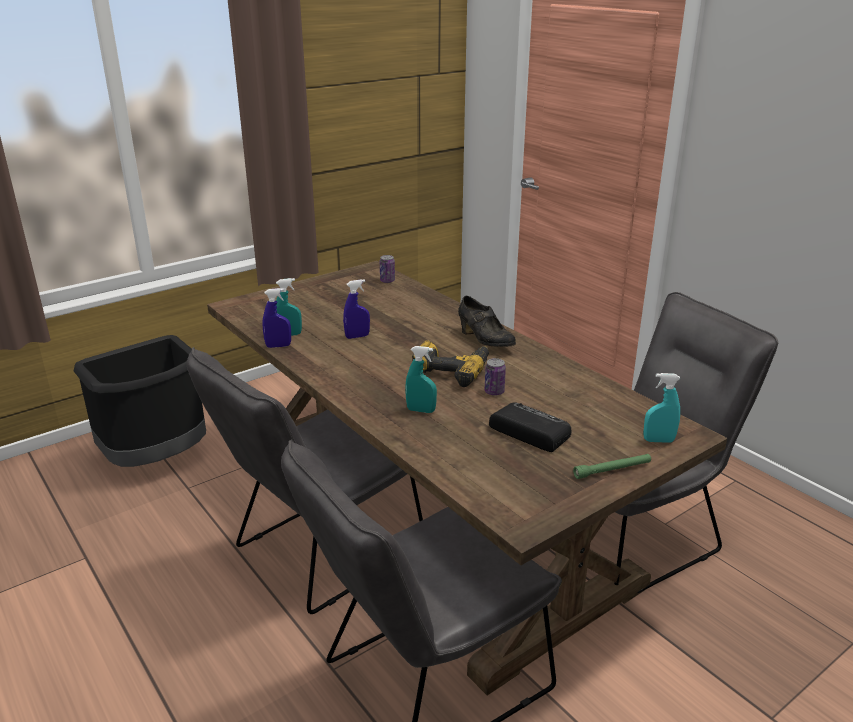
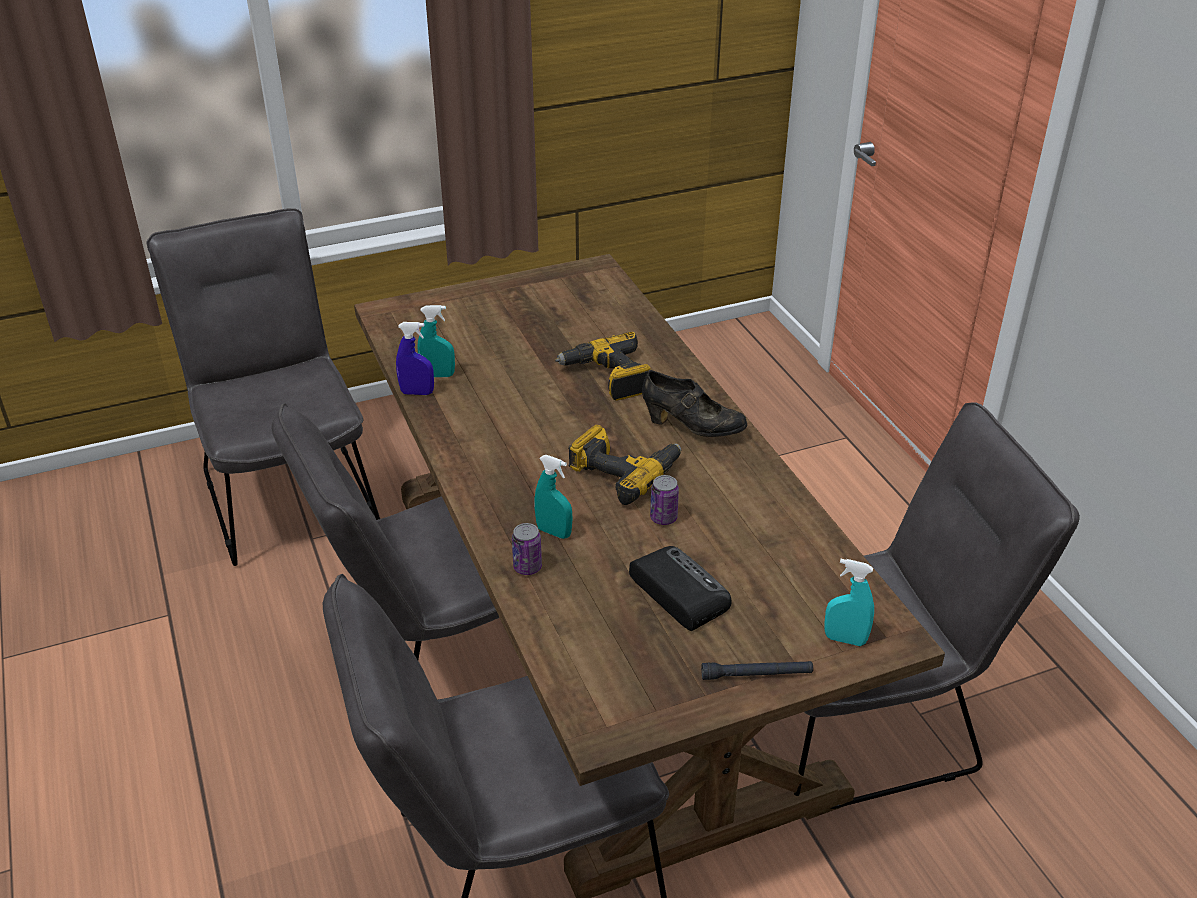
camera: 15 degrees right, 10 degrees up
black trash can [74,335,206,467] -> grey chair [146,208,380,566]
blue spray bottle [343,279,370,339] -> none
can [380,255,395,283] -> can moved to [512,523,542,575]
black shoe [458,296,516,347] -> black shoe turned 45 degrees counterclockwise [642,371,748,437]
green flashlight [573,454,651,479] -> black flashlight [701,661,813,680]
none -> power drill [555,332,653,401]

